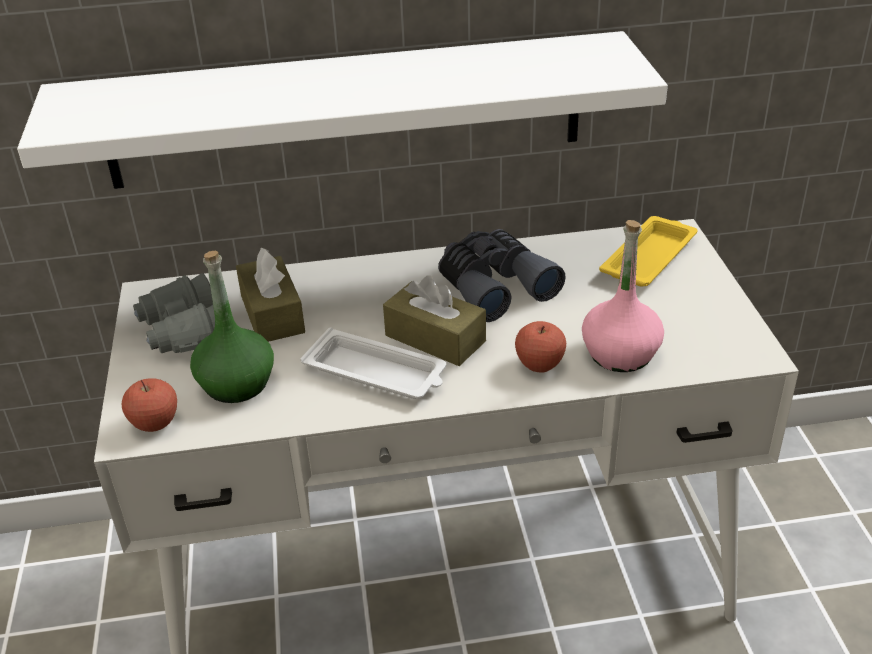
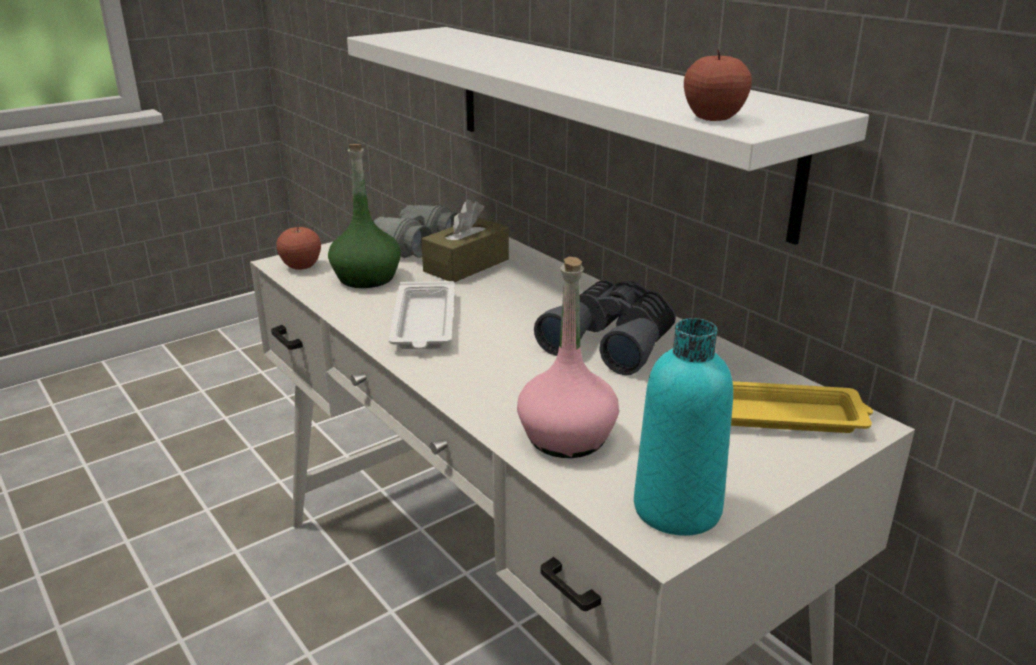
camera: 60 degrees right, 10 degrees down
brown tissue box [383,275,486,366] -> none
apple [515,321,566,373] -> apple moved to [684,49,752,121]
none -> turquoise bottle [634,318,733,536]

